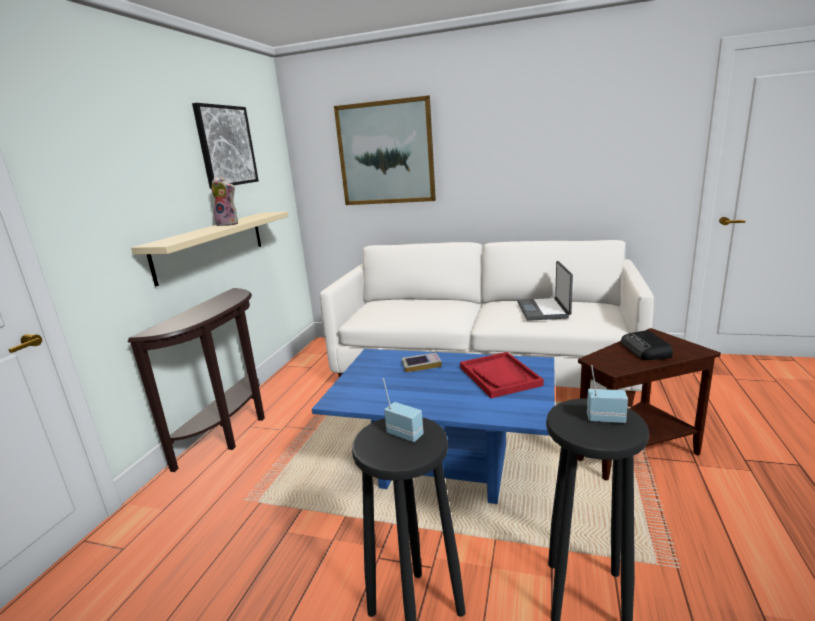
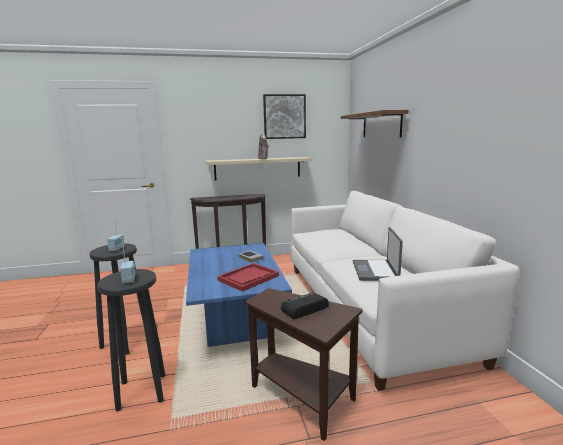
camera: 60 degrees right, 5 degrees down
picture [334,95,436,205] -> shelf [341,110,409,137]
laptop [517,261,573,321] -> laptop turned 60 degrees counterclockwise [353,227,403,281]

